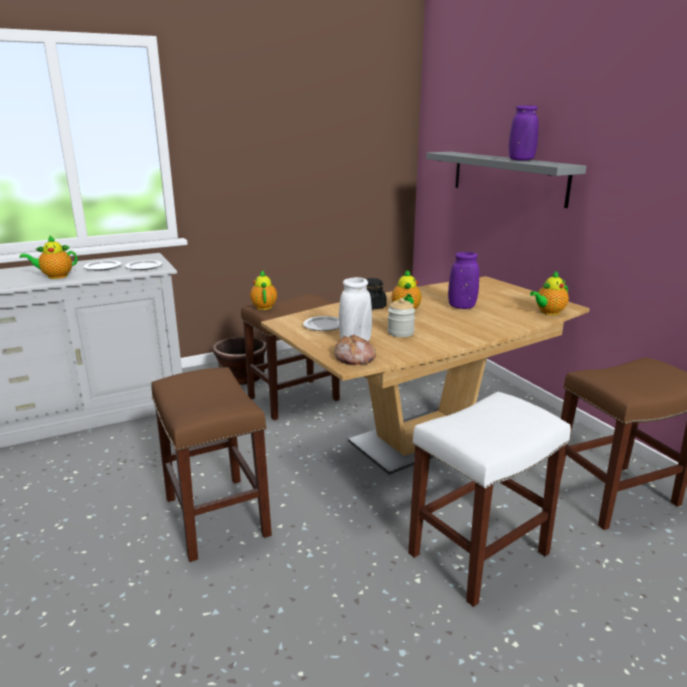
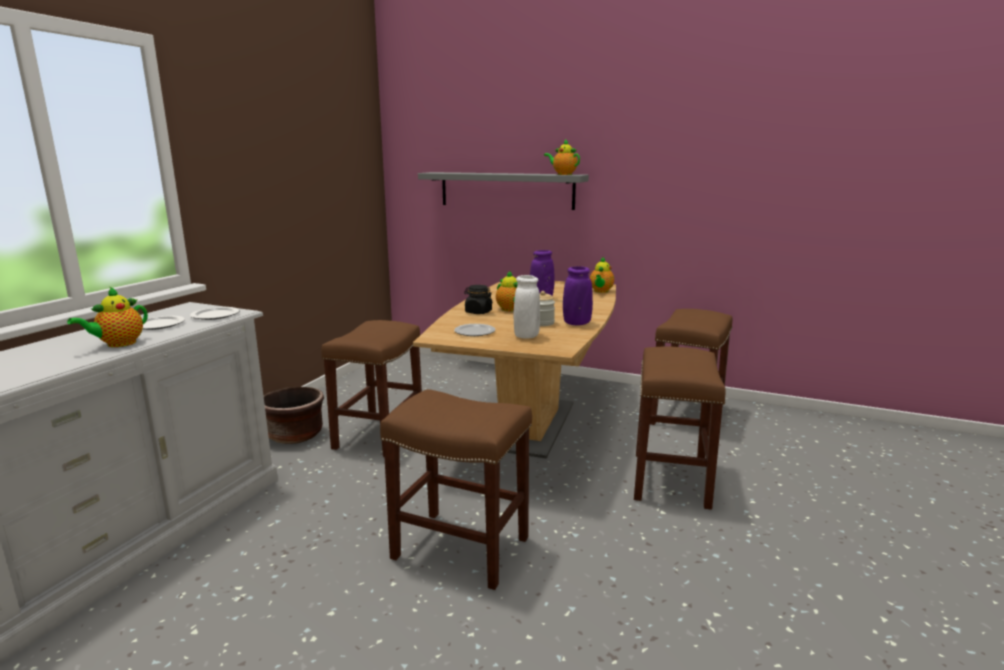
camera: 40 degrees left, 5 degrees down
teapot [250,270,277,310] -> teapot moved to [544,139,580,175]
bread [334,335,376,365] -> none
white stool [408,391,571,607] -> brown stool [634,346,726,510]
purple vase [509,105,539,161] -> purple vase moved to [563,266,593,325]

